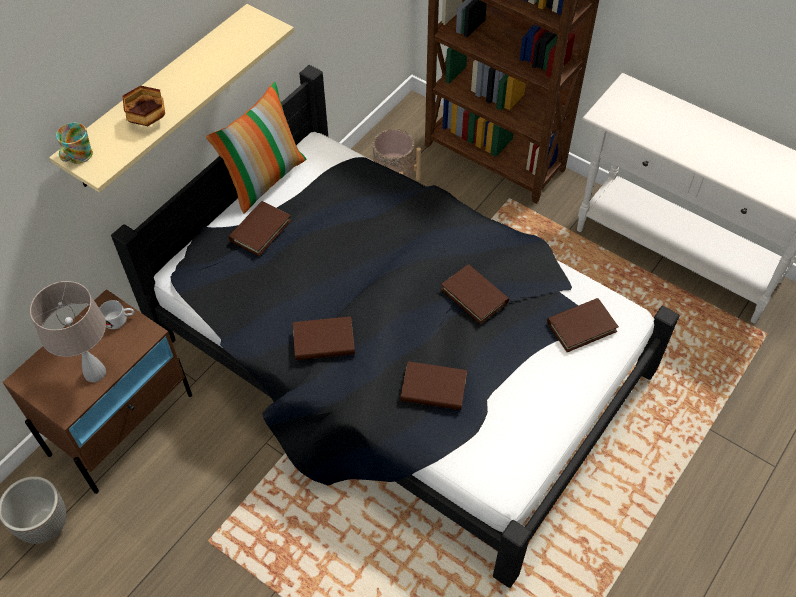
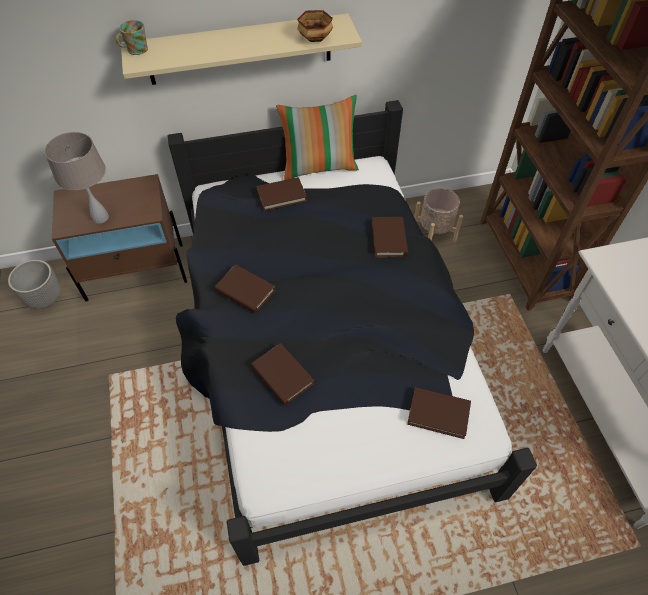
camera: 40 degrees right, 0 degrees up
white mug [99,300,134,329] -> none
bowl [122,86,165,126] -> bowl moved to [297,10,333,42]
brown book [441,264,509,324] -> brown book moved to [372,217,408,257]

